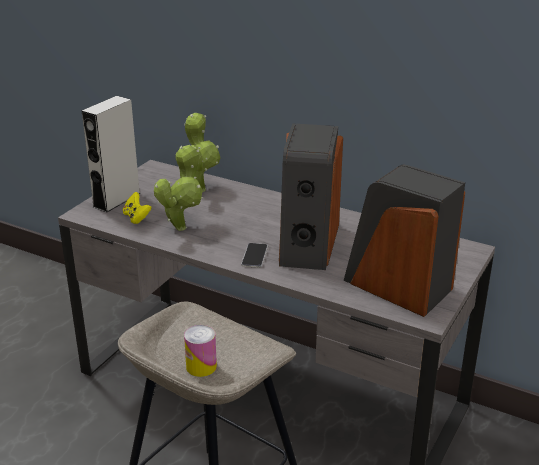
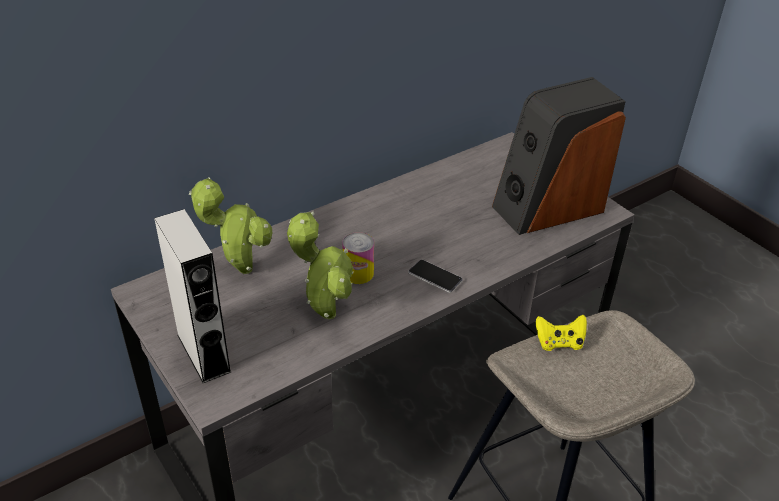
camera: 65 degrees left, 10 degrees up
yellow game controller [123,192,152,224] -> yellow game controller moved to [536,315,587,351]
can [184,325,217,377] -> can moved to [342,232,374,284]
speaker [279,123,343,270] -> none

